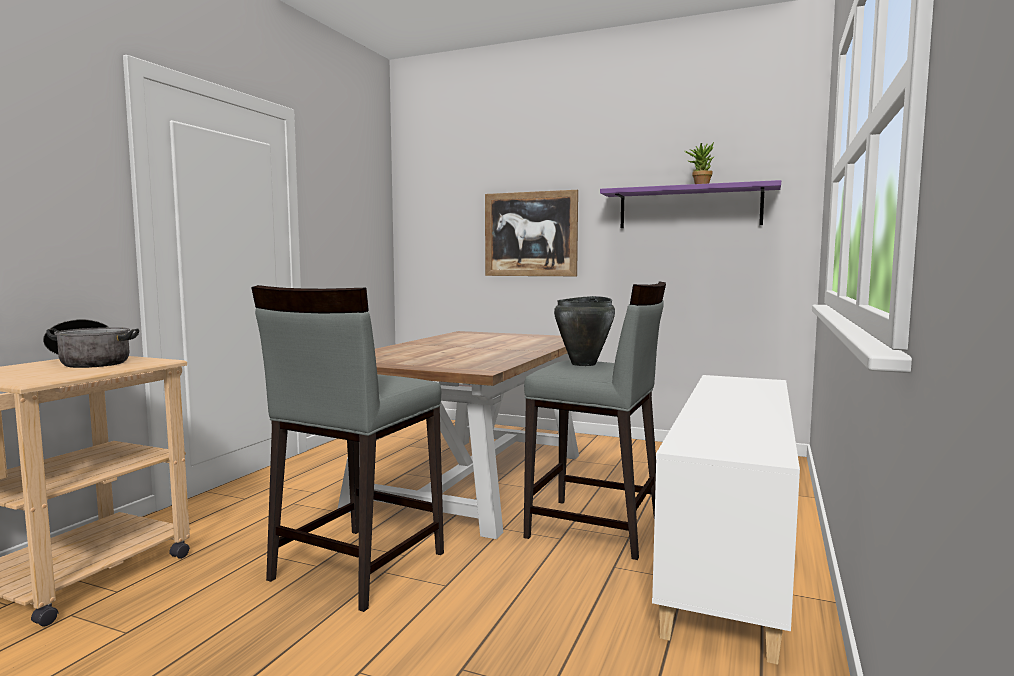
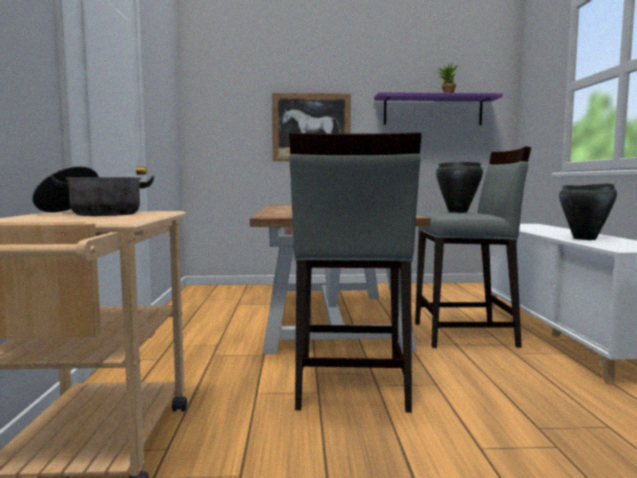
camera: 25 degrees left, 0 degrees up
none -> black cooking pot [559,183,617,240]

